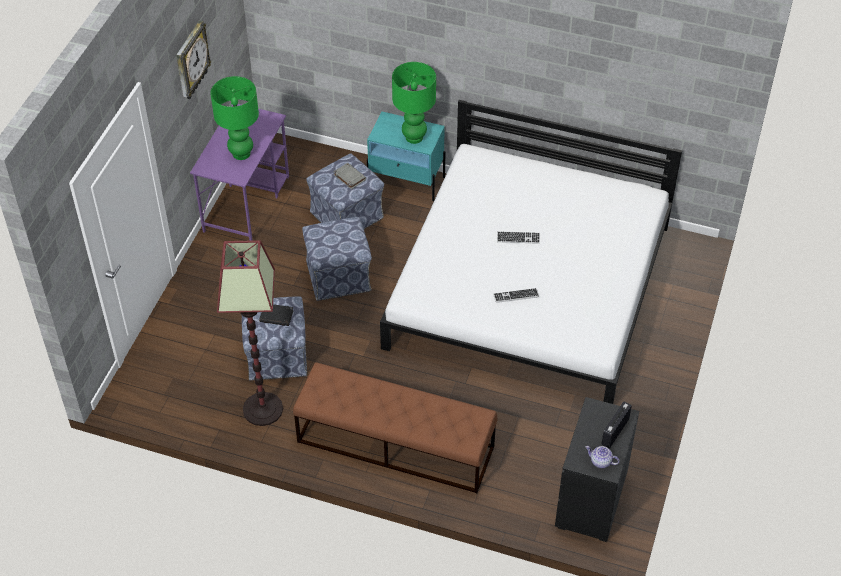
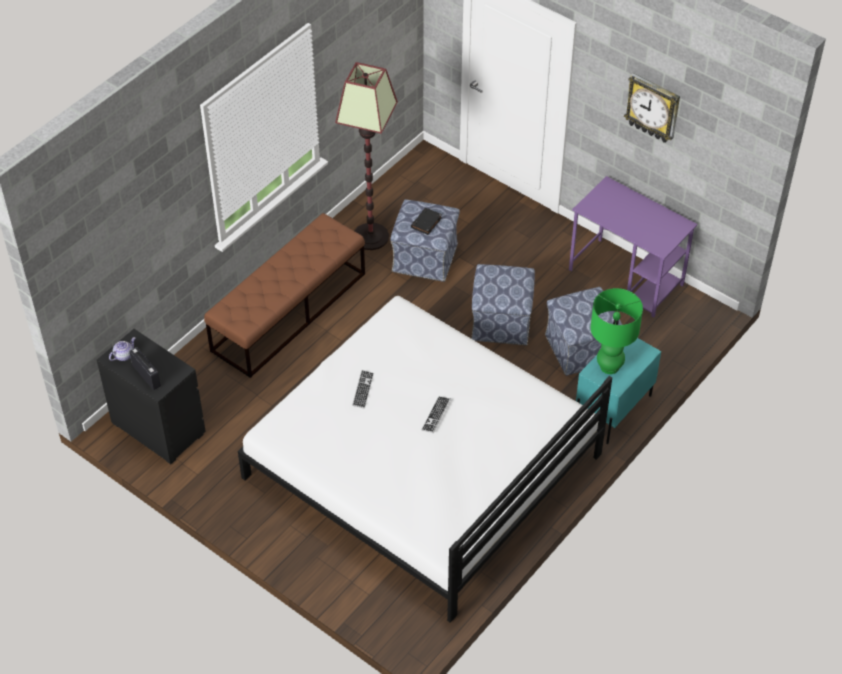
camera: 110 degrees right, 0 degrees up
green table lamp [210,76,259,160] -> none
grey book [333,163,366,189] -> none

